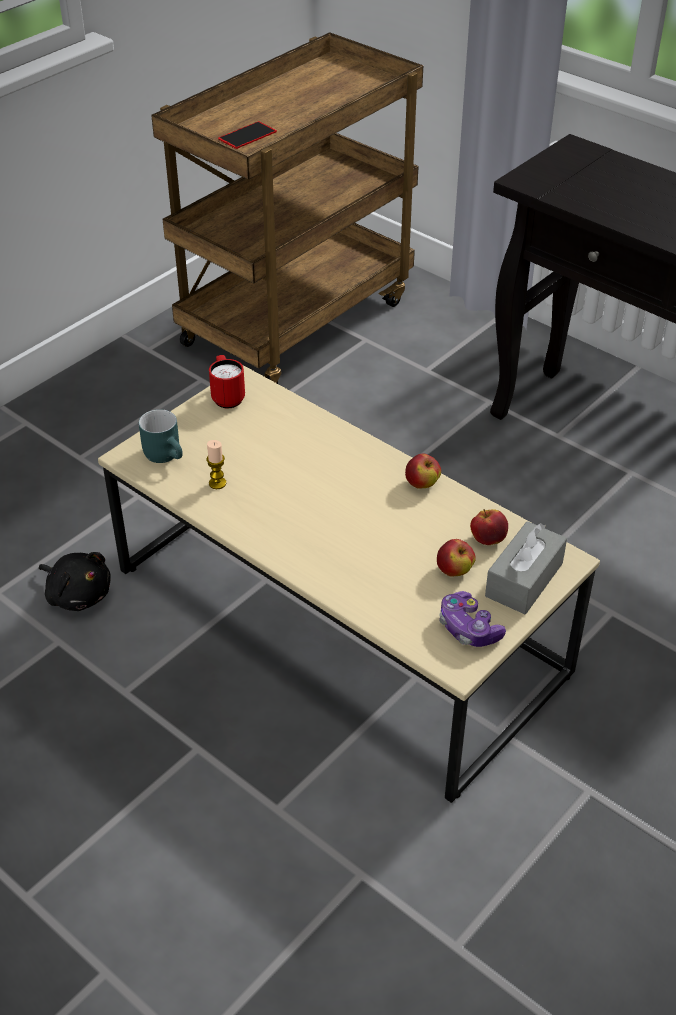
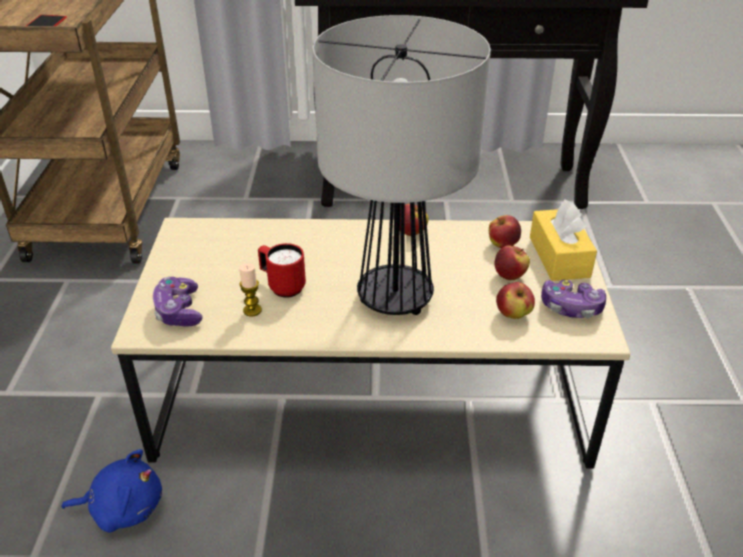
camera: 40 degrees left, 5 degrees down
black plush toy [39,552,111,611] -> blue plush toy [61,449,162,532]
turquoise mug [139,409,183,463] -> game controller [153,277,203,327]
red mug [209,355,245,408] -> red mug moved to [258,243,306,298]
grey tissue box [485,521,567,614] -> yellow tissue box [530,199,597,281]
none -> table lamp [312,15,491,315]
none -> apple [496,282,535,319]

